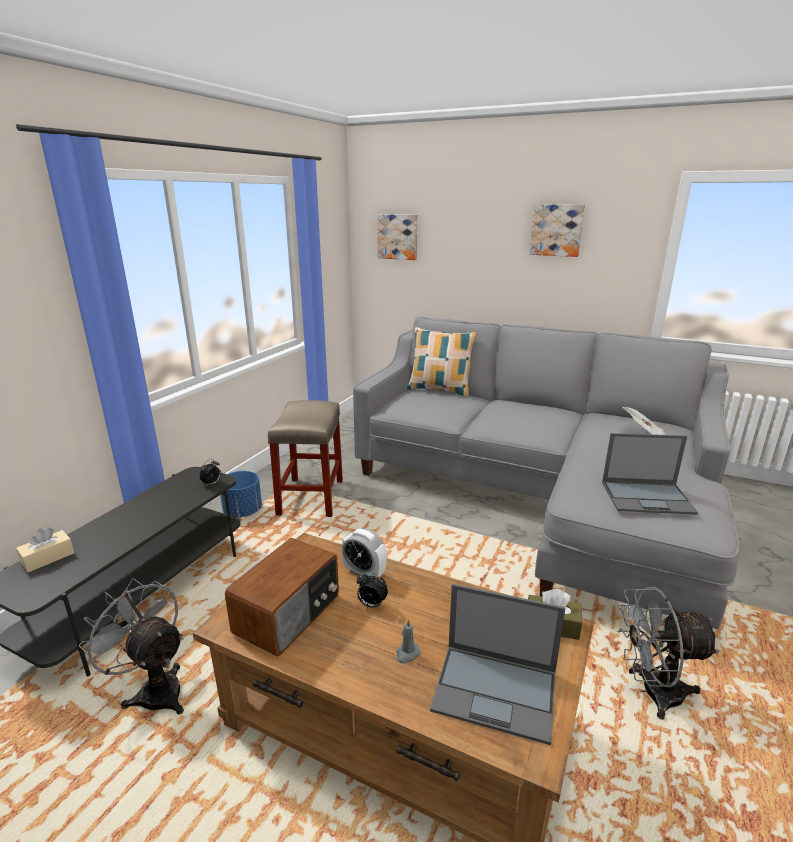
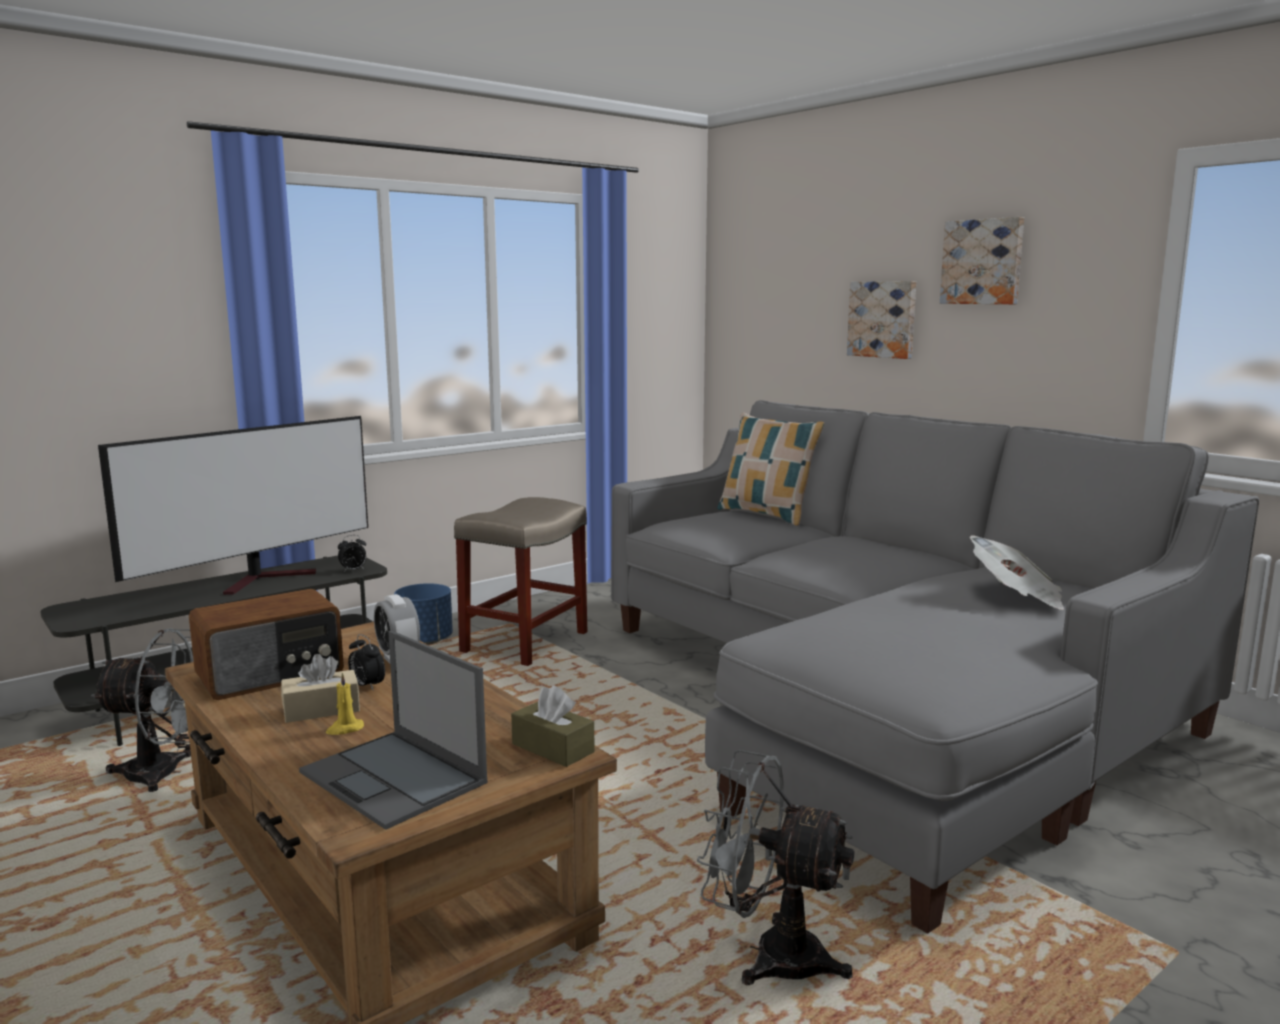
camera: 25 degrees right, 10 degrees down
beige tissue box [16,527,74,573] -> beige tissue box moved to [281,654,360,723]
grey fan [79,578,184,714] -> grey fan turned 120 degrees clockwise [91,628,194,792]
picture [377,214,418,260] -> picture moved to [847,281,916,359]
grey candle [396,619,421,663] -> yellow candle [326,673,364,735]
laptop [602,433,698,515] -> none
none -> television [98,416,368,595]

